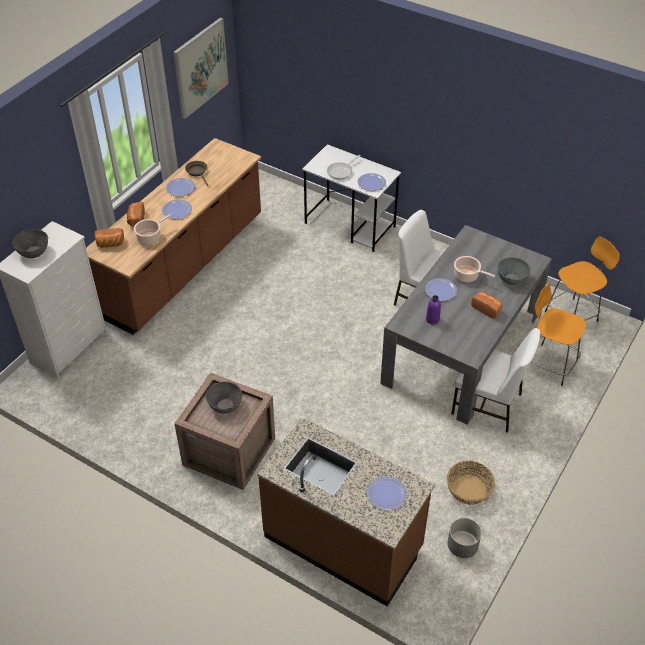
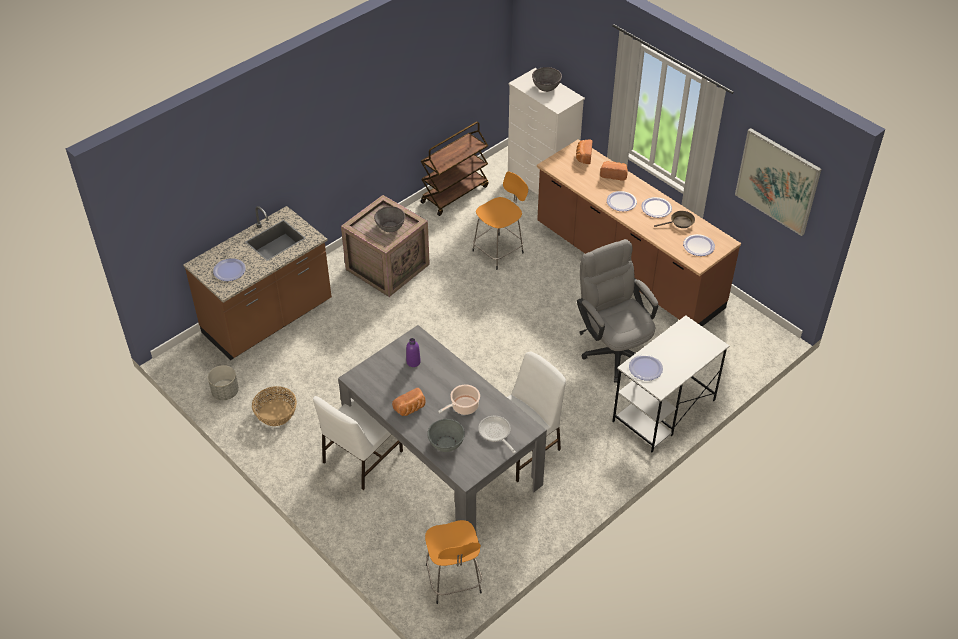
camera: 105 degrees right, 0 degrees up
cooking pot [134,213,172,245] -> none
frying pan [327,155,361,179] -> frying pan moved to [478,416,516,453]
plate [425,278,457,301] -> plate moved to [683,234,715,256]
orange stool [531,283,586,386] -> orange stool moved to [472,171,528,270]
none -> brown cart [421,122,489,216]
none -> grey office chair [577,239,658,383]

